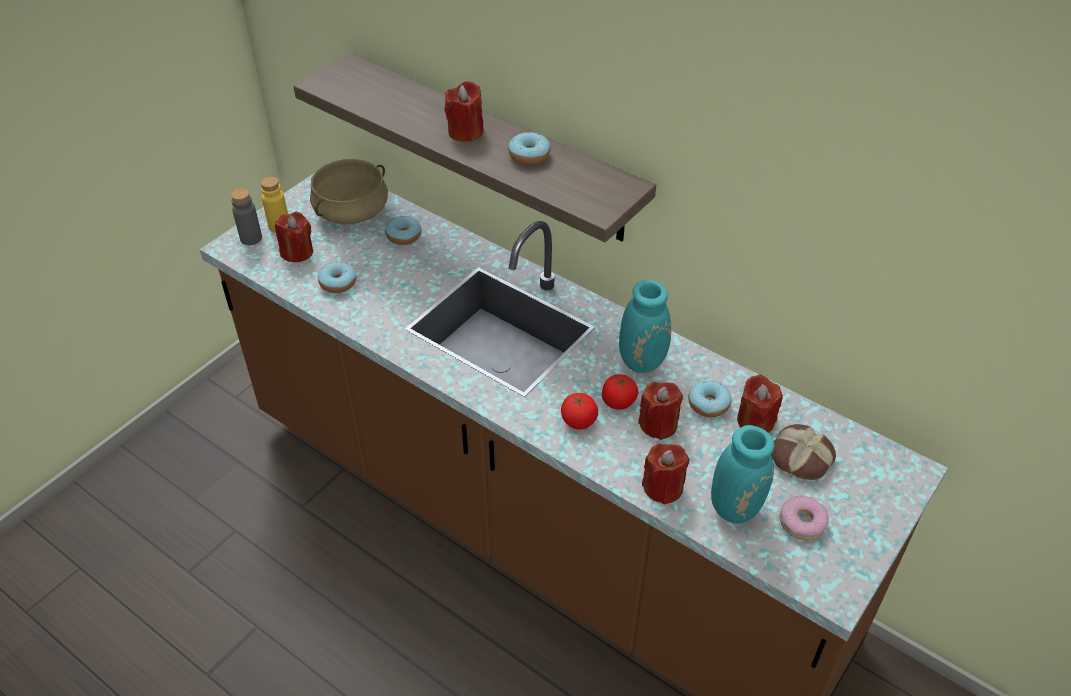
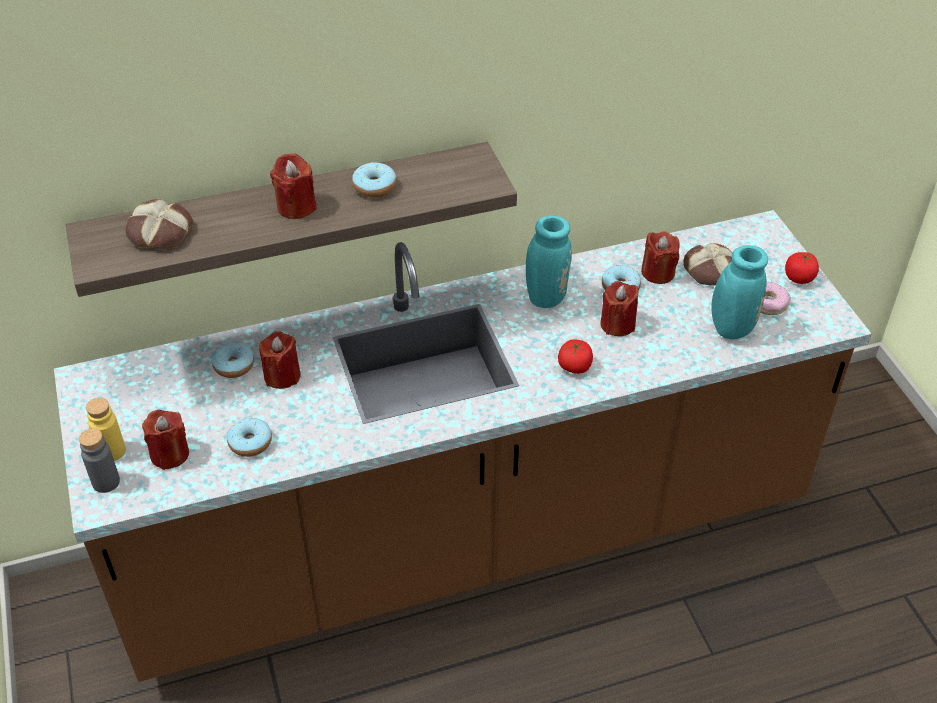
camera: 55 degrees left, 0 degrees up
beige cooking pot [310,159,388,224] -> none
tomato [602,374,638,410] -> tomato moved to [785,252,819,284]
red candle [642,444,690,505] -> red candle moved to [259,331,301,389]
none -> bread [126,199,193,249]

